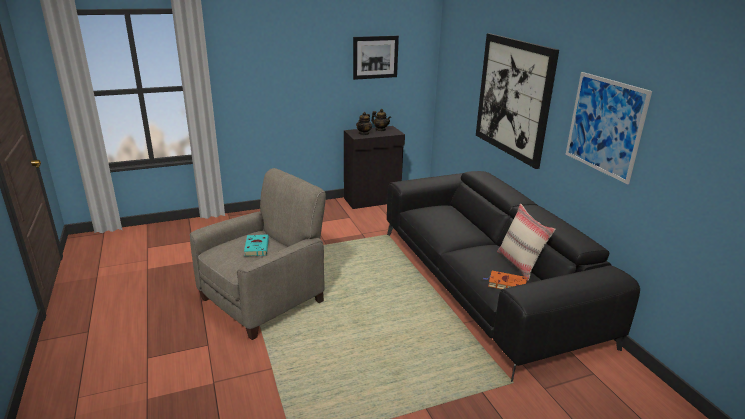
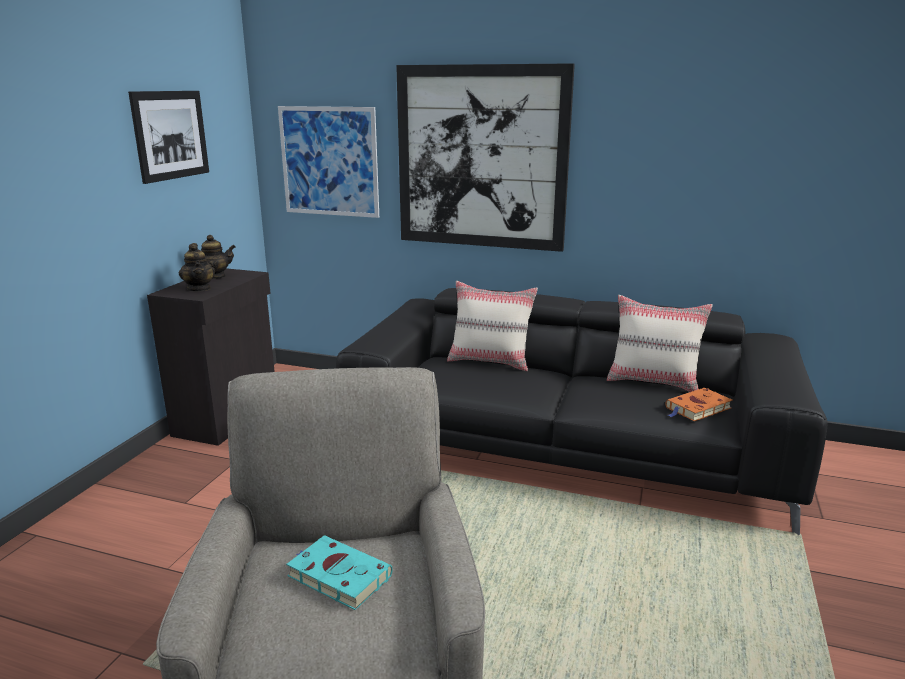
camera: 50 degrees left, 5 degrees down
picture [566,72,652,184] -> picture moved to [278,106,379,218]
none -> beige pillow [447,281,538,371]

